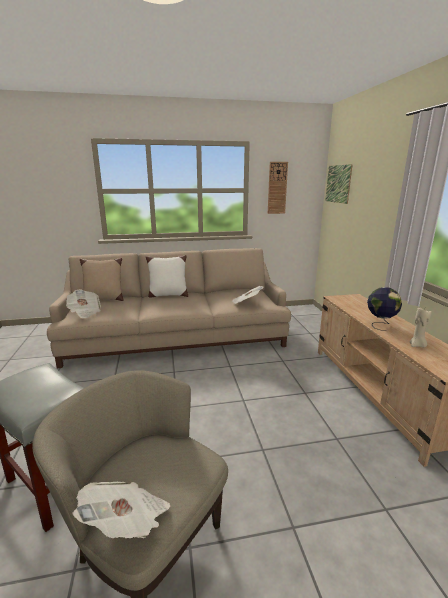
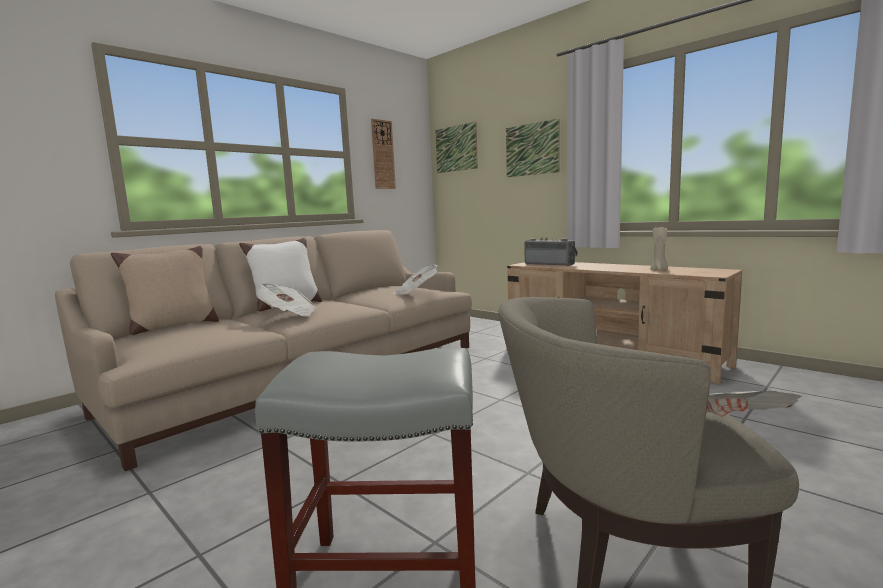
camera: 35 degrees left, 10 degrees down
newspaper [66,290,101,319] -> newspaper moved to [258,283,316,317]
globe [367,287,402,331] -> none
none -> picture [506,118,560,177]
none -> radio [524,237,578,266]

